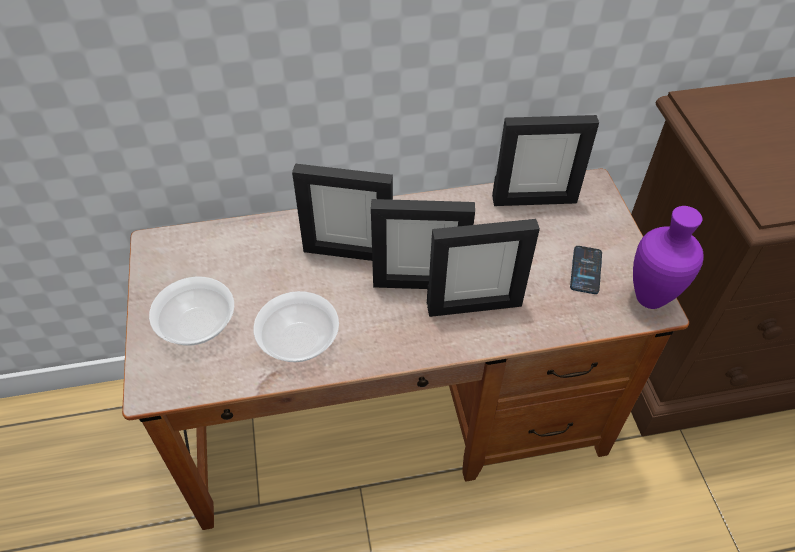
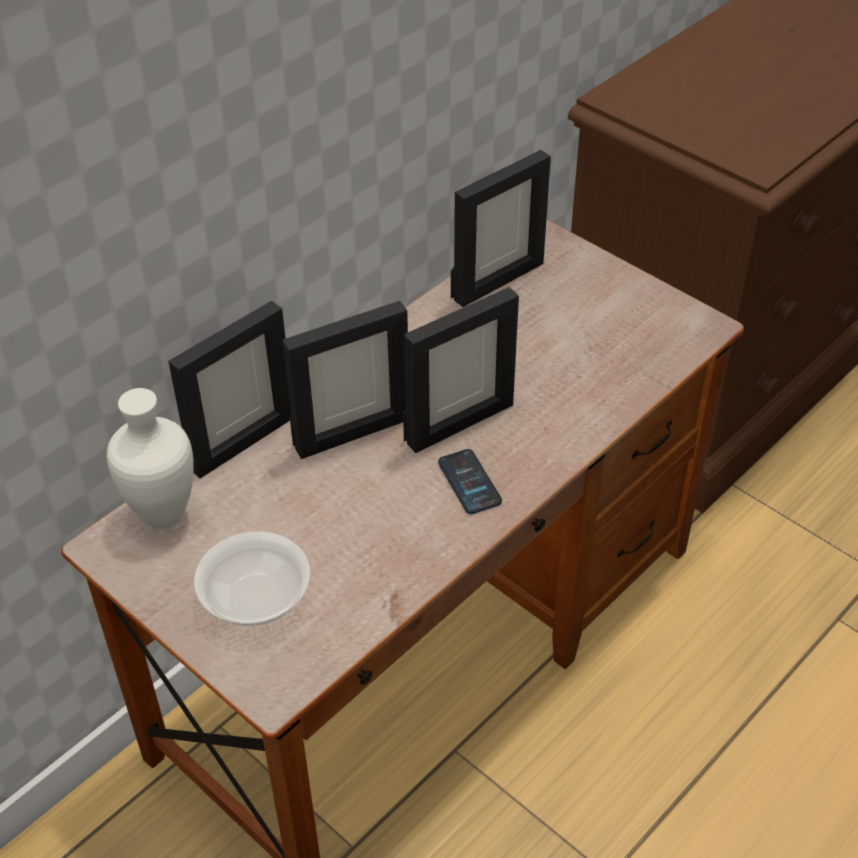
camera: 35 degrees left, 5 degrees down
bowl [253,291,339,362] -> none
picture frame [427,219,540,317] -> picture frame moved to [168,301,291,478]
phone [570,246,602,294] -> phone moved to [438,449,502,514]
purple vase [633,206,704,309] -> none
none -> white vase [107,388,194,529]

